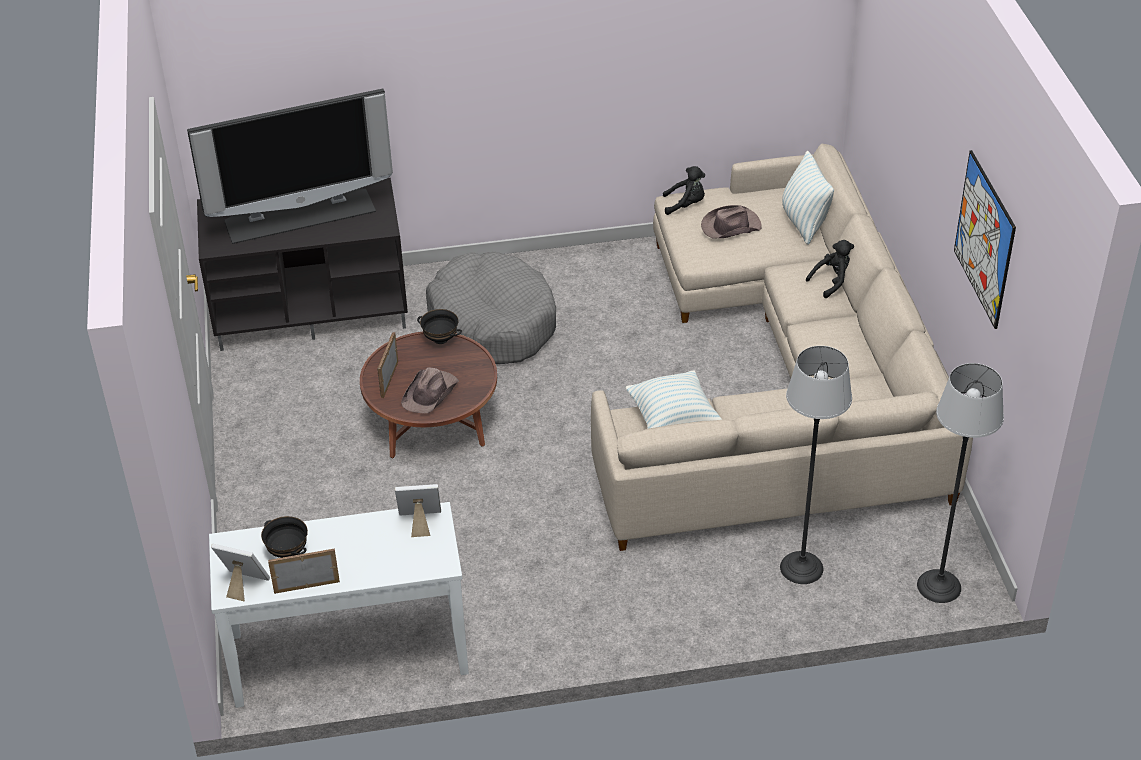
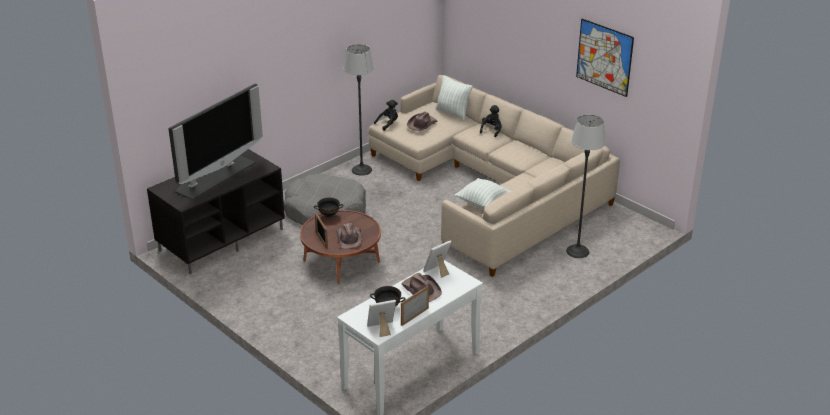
camera: 35 degrees left, 10 degrees down
floor lamp [917,363,1004,603] -> floor lamp moved to [344,44,374,176]
none -> brown hat [402,273,442,302]

